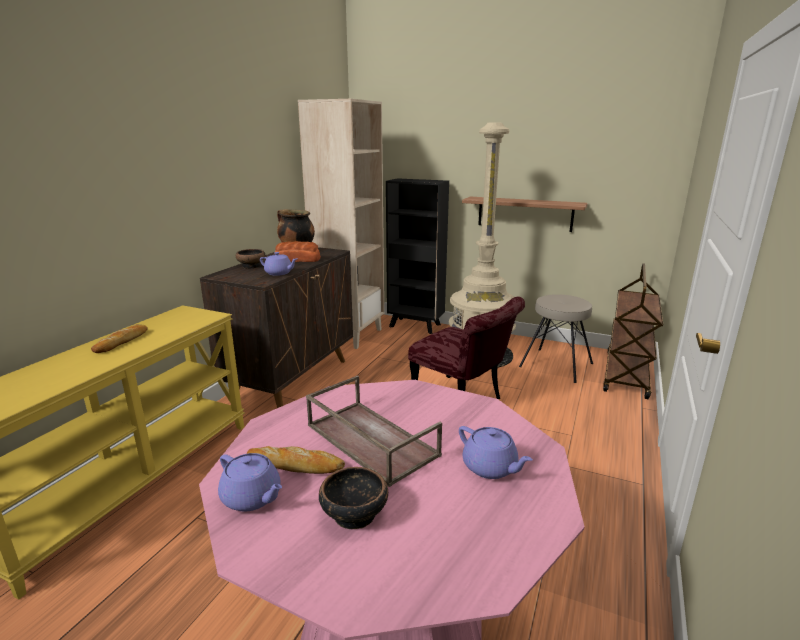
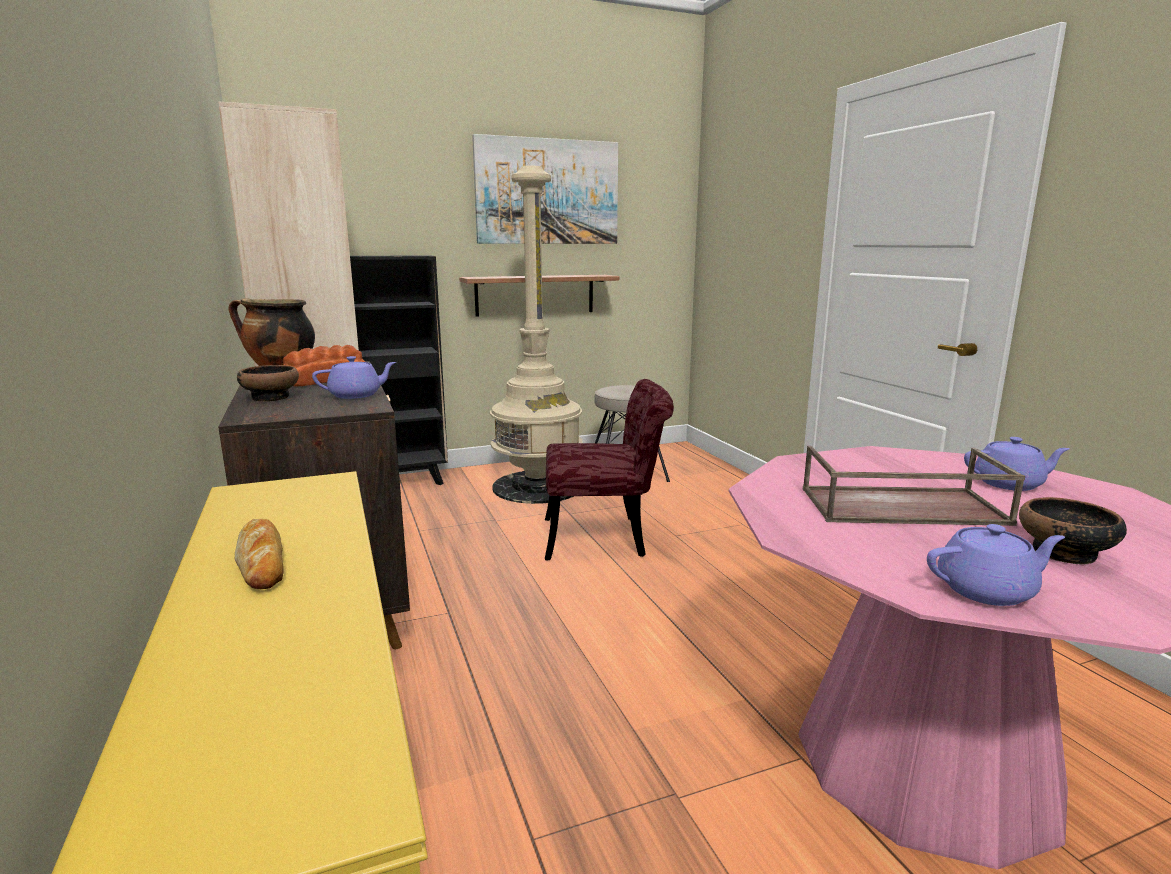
camera: 45 degrees left, 5 degrees down
bread [247,446,345,474] -> none
brown cart [603,264,663,399] -> none
none -> picture [472,134,618,244]

